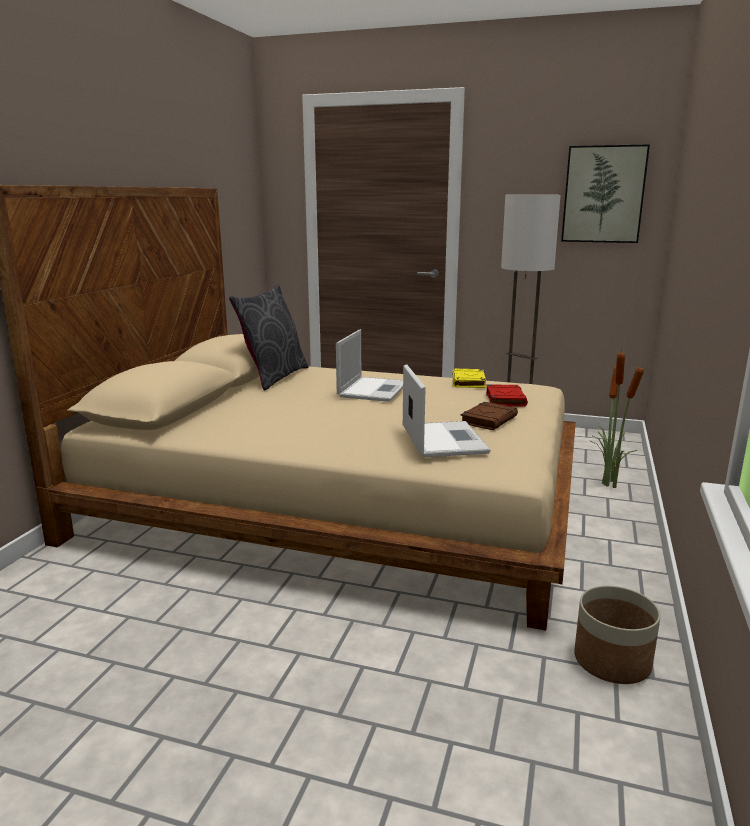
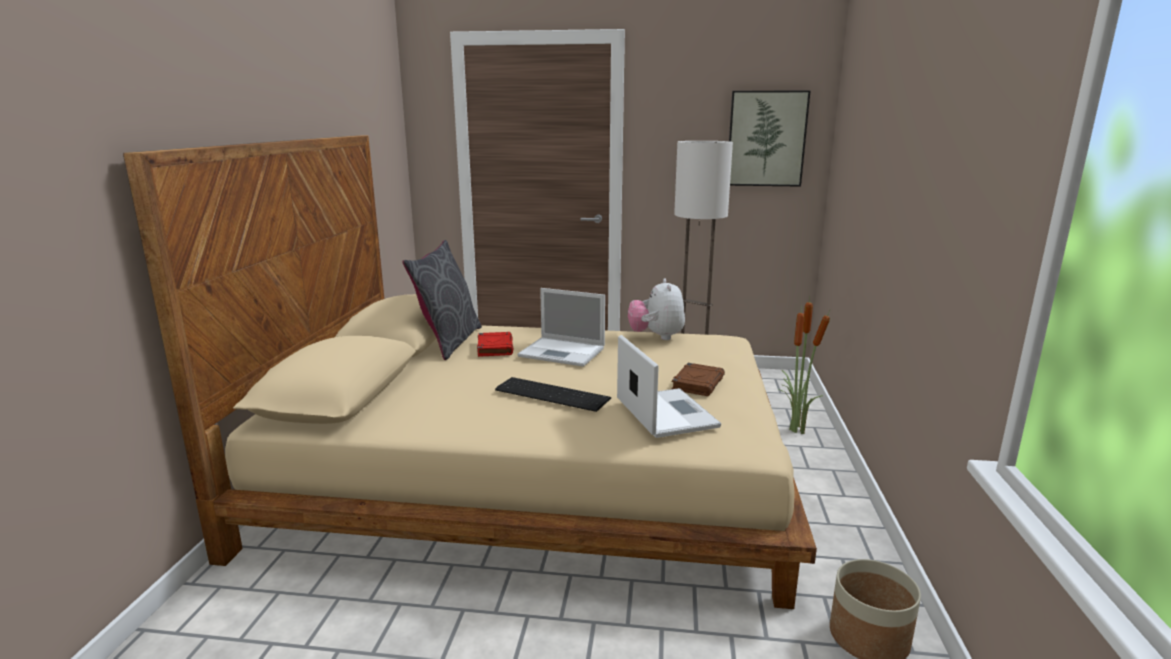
camera: 10 degrees left, 0 degrees up
laptop [336,329,403,402] -> laptop turned 105 degrees clockwise [517,288,605,367]
yellow book [452,369,486,388] -> plush toy [628,279,685,340]
red book [486,384,528,407] -> red book moved to [477,332,513,357]
none -> keyboard [495,377,611,412]

